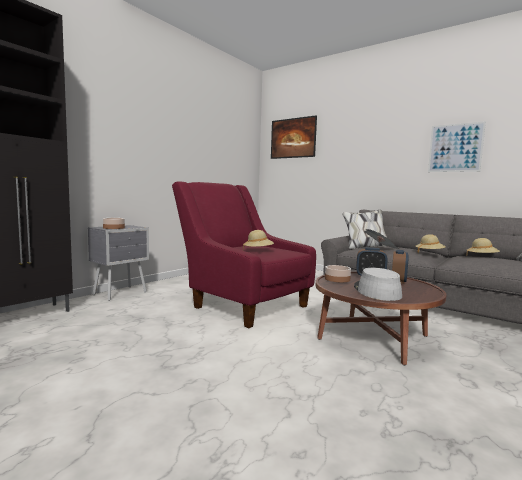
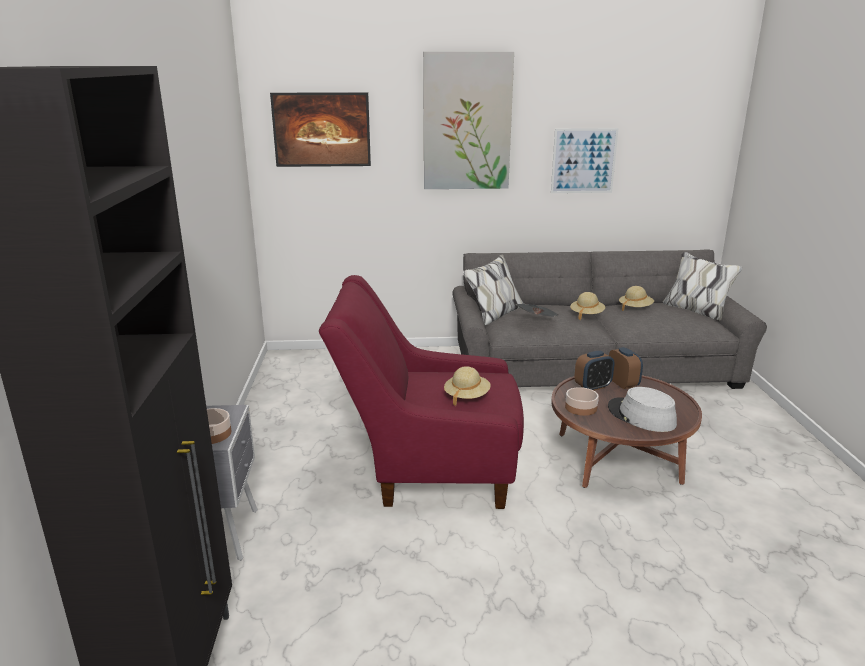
camera: 40 degrees left, 15 degrees up
none -> picture [423,52,514,189]

